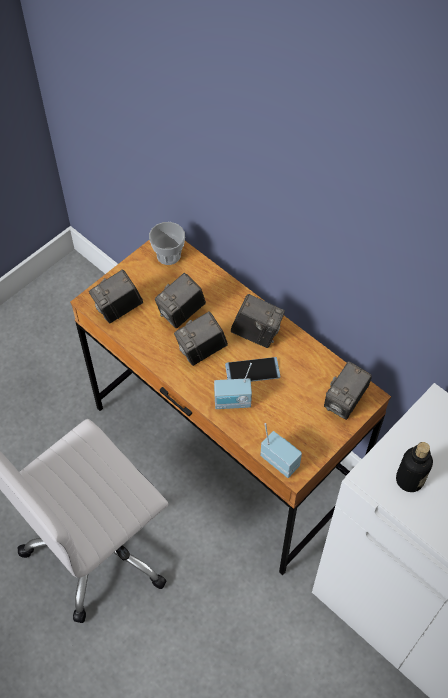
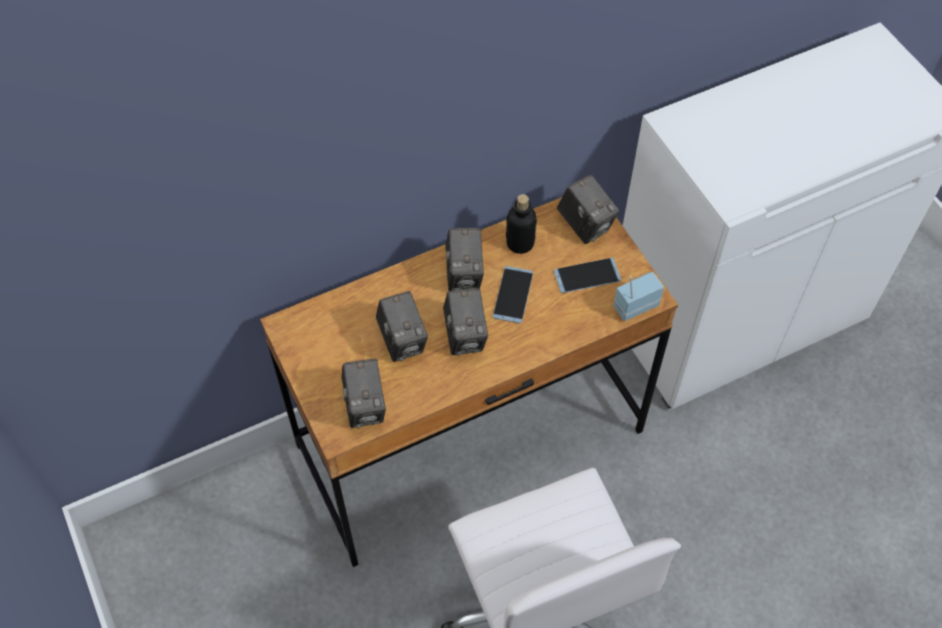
camera: 70 degrees left, 0 degrees up
cup [149,222,185,265] -> none
radio [214,363,252,409] -> none
camera [231,294,285,348] -> camera turned 135 degrees clockwise [445,228,484,291]
bottle [396,442,433,492] -> bottle moved to [506,194,537,254]
none -> phone [554,258,621,293]

